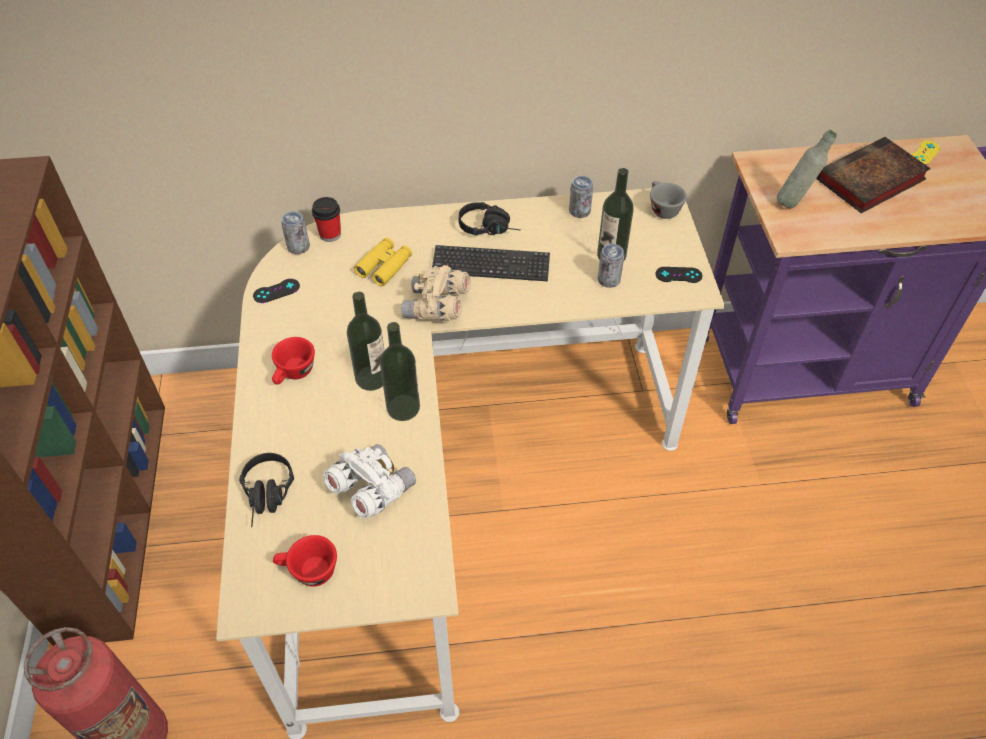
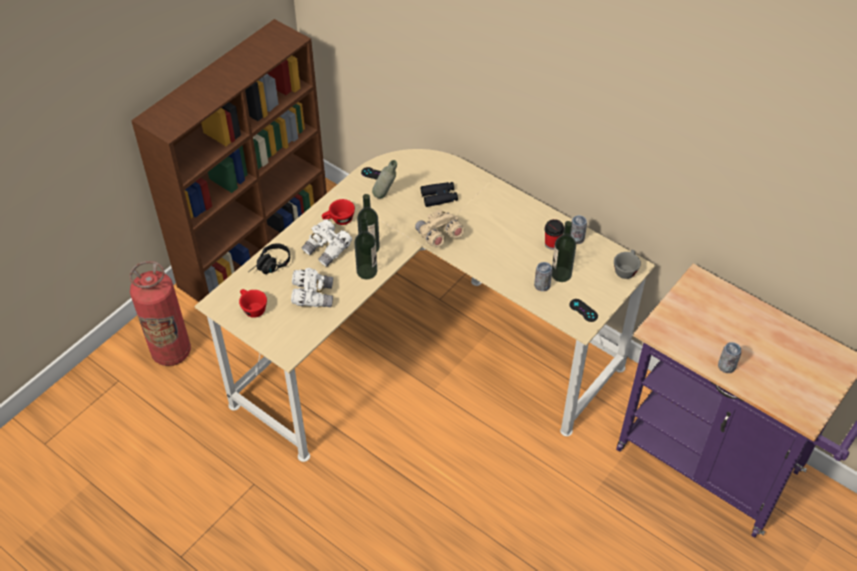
camera: 45 degrees right, 0 degrees up
can [281,211,310,254] -> can moved to [718,342,741,373]
cup [312,197,341,242] -> cup moved to [545,219,564,250]
yellow binoculars [354,238,412,286] -> black binoculars [421,182,458,207]
keyboard [432,245,550,281] -> none
black headphones [458,202,521,236] -> none
grey bottle [777,130,837,208] -> grey bottle moved to [372,160,397,199]
book [816,137,931,213] -> none
yellow game controller [911,141,940,165] -> none
none -> white binoculars [302,219,352,267]

